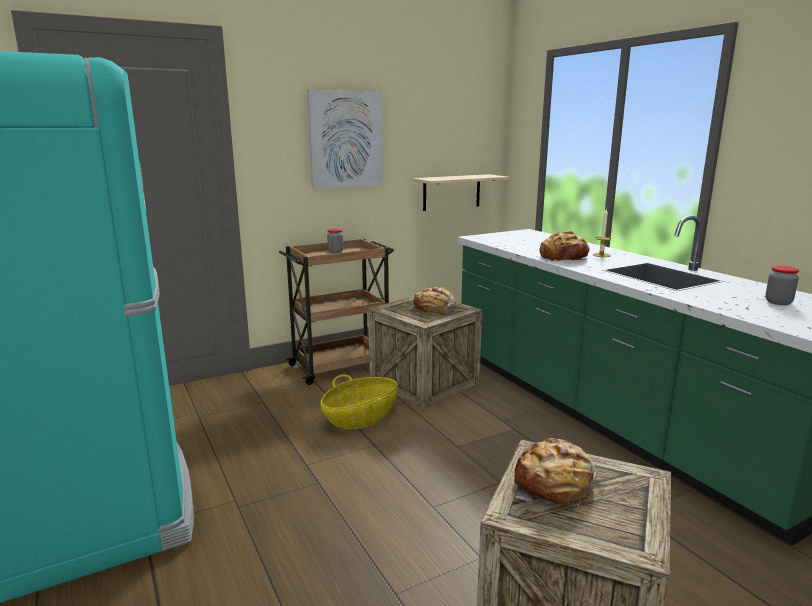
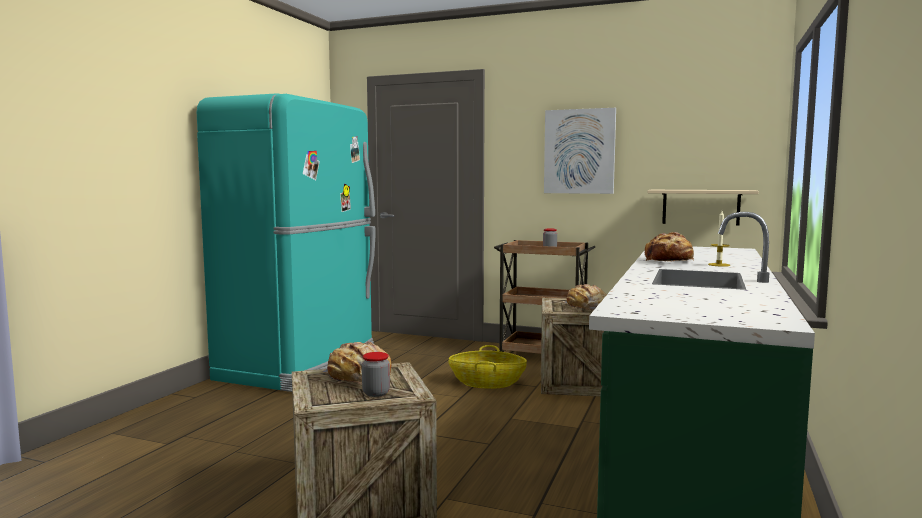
camera: 50 degrees right, 10 degrees down
jar [765,266,799,305] -> jar moved to [362,352,390,397]

